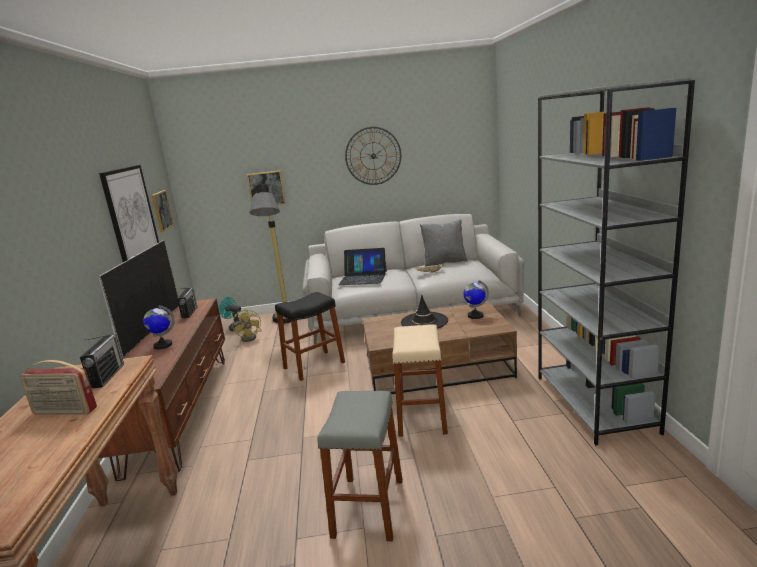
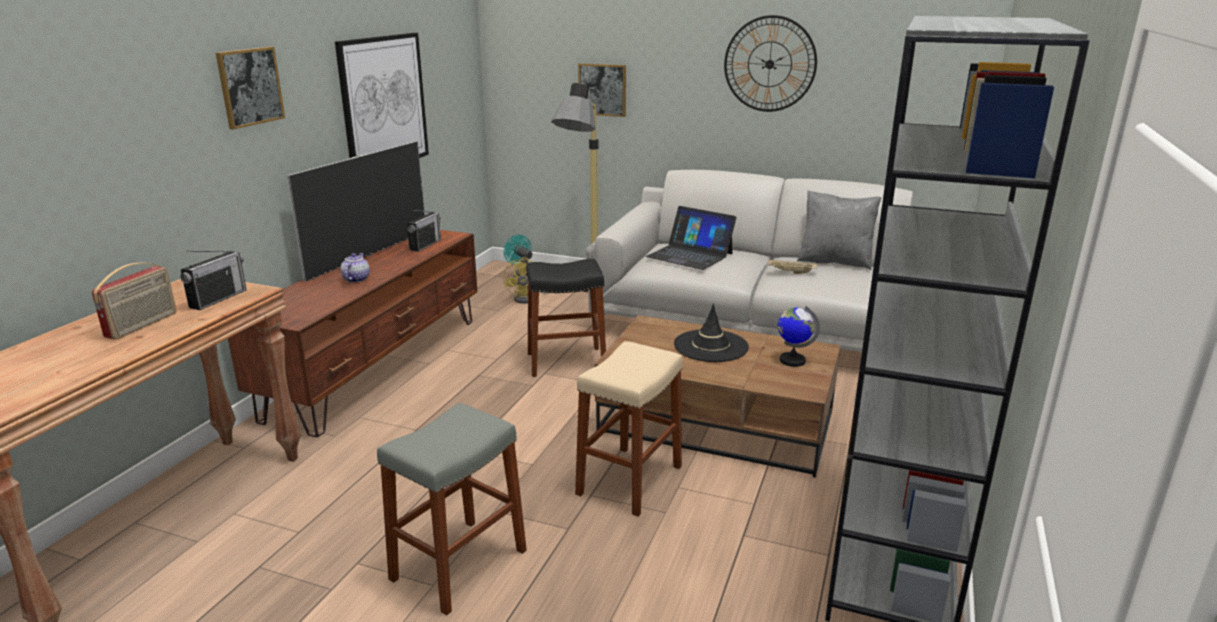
camera: 25 degrees right, 5 degrees up
radio [19,360,97,415] -> radio turned 105 degrees counterclockwise [92,263,177,340]
globe [143,305,175,350] -> teapot [340,253,370,283]
picture [152,190,174,232] -> picture moved to [216,47,285,130]

